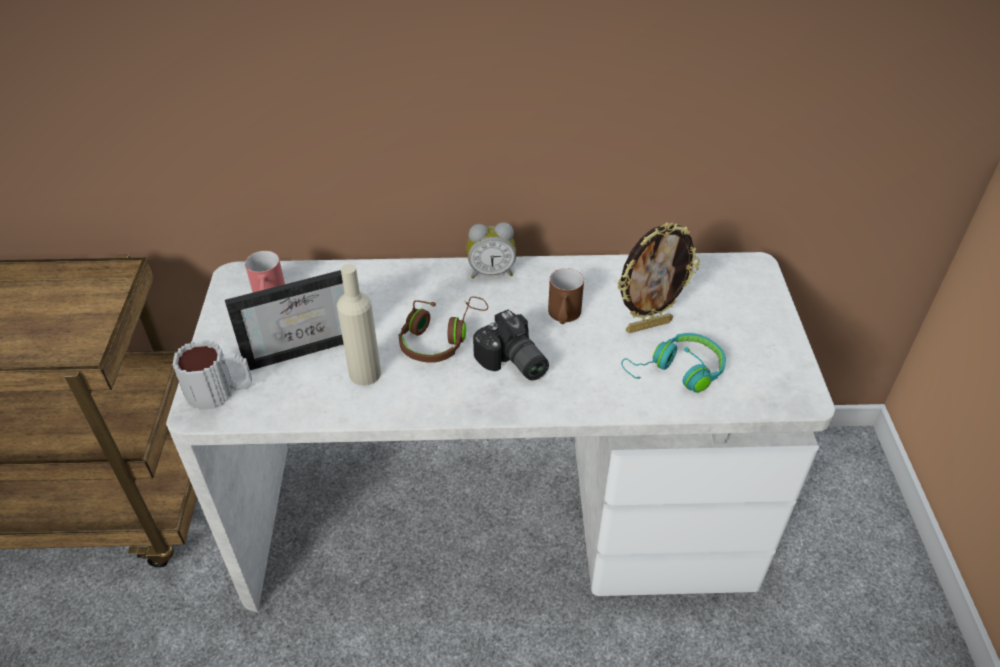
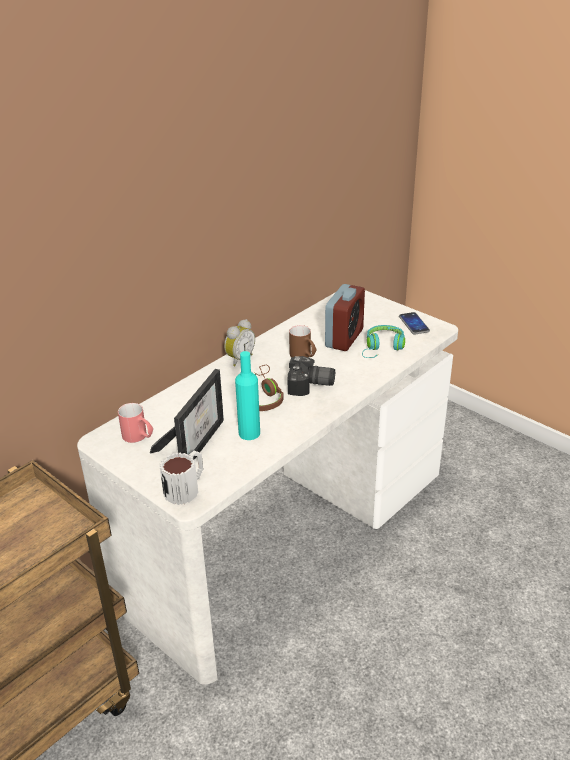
camera: 45 degrees left, 10 degrees down
beige bottle [337,264,381,386] -> turquoise bottle [235,351,260,440]
picture frame [617,223,700,333] -> alarm clock [325,284,365,351]
none -> phone [399,312,430,335]

